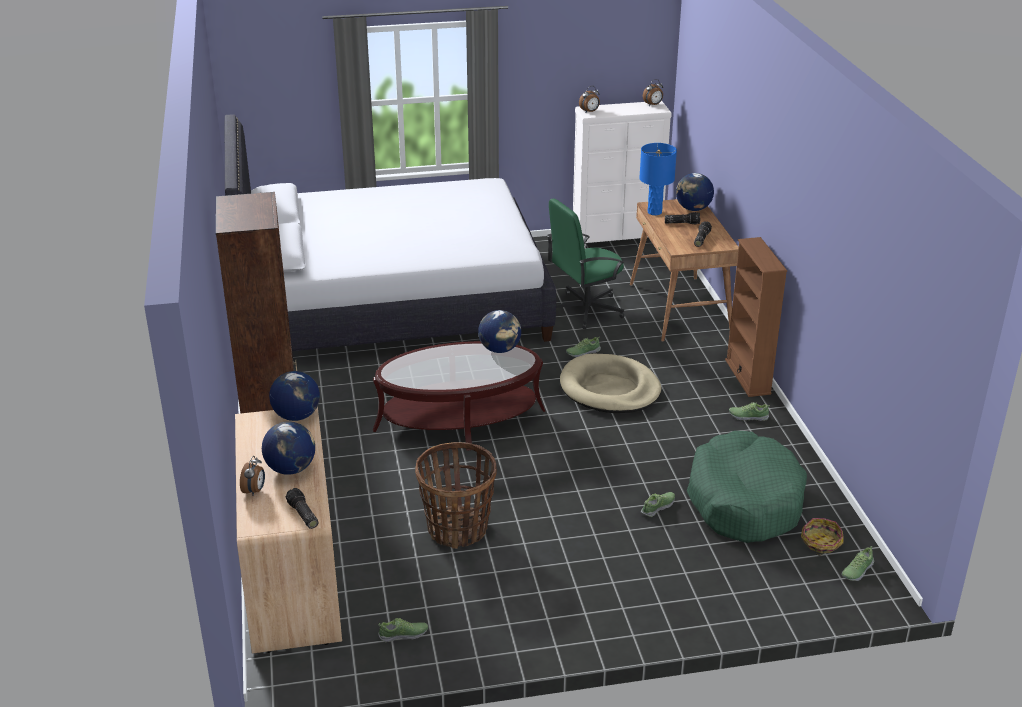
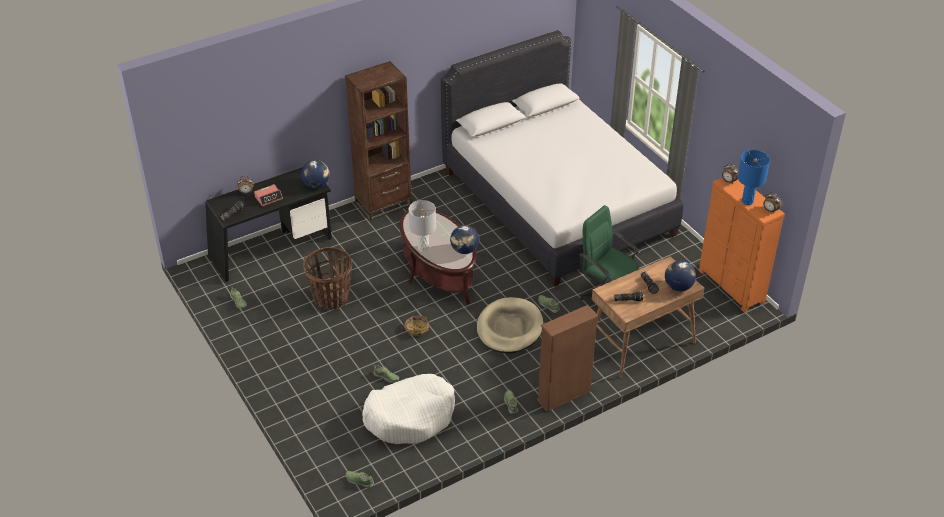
camera: 70 degrees right, 10 degrees up
beige desk [235,406,342,654] -> black desk [205,167,332,282]
globe [262,421,315,475] -> alarm clock [254,184,283,206]
white dresser [573,101,672,249] -> orange dresser [699,178,785,313]
blue table lamp [639,143,677,215] -> blue table lamp moved to [738,150,770,205]
green dog bed [687,431,807,543] -> white dog bed [362,374,455,444]
basket [801,518,843,556] -> basket moved to [401,316,429,336]
none -> grey table lamp [409,200,436,252]

